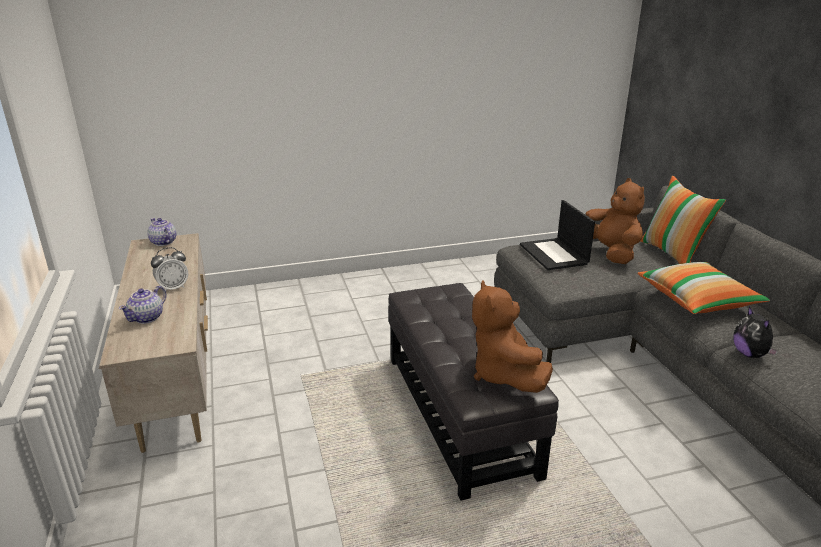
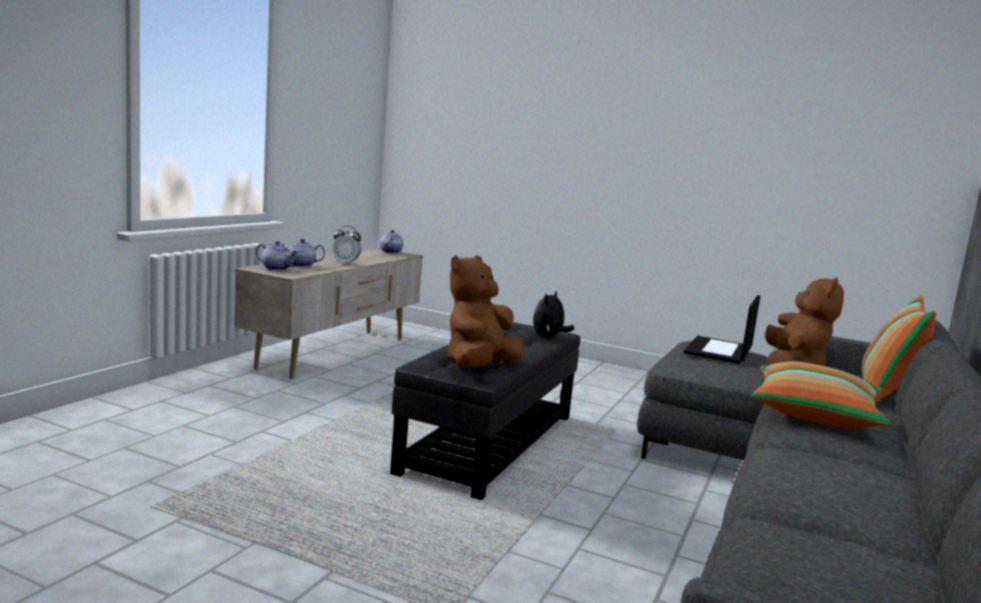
camera: 40 degrees right, 15 degrees down
plush toy [733,307,778,358] -> plush toy moved to [533,291,574,337]
none -> teapot [256,241,299,271]

